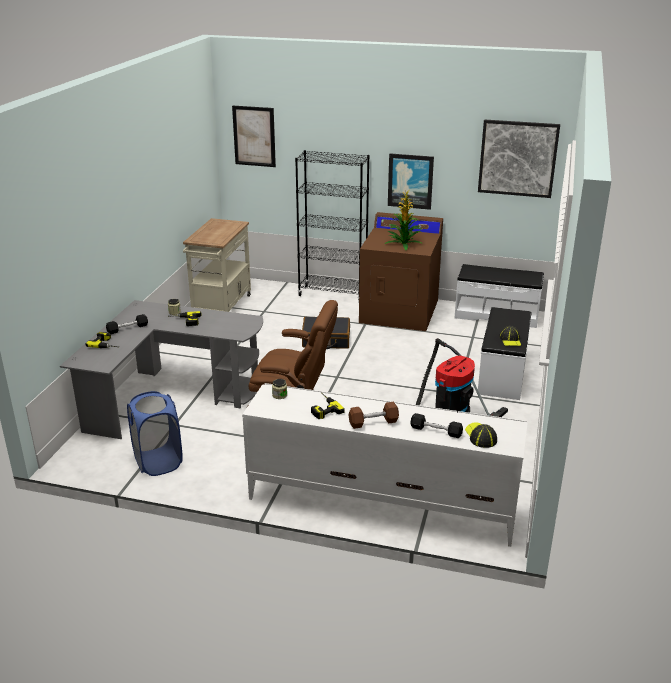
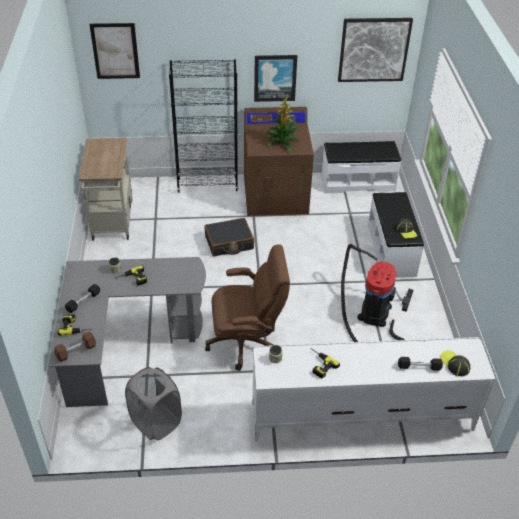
camera: 20 degrees left, 15 degrees up
blue laundry basket [127,391,183,476] -> grey laundry basket [125,367,182,440]
brown dumbbell [348,402,399,429] -> brown dumbbell moved to [54,332,96,362]

